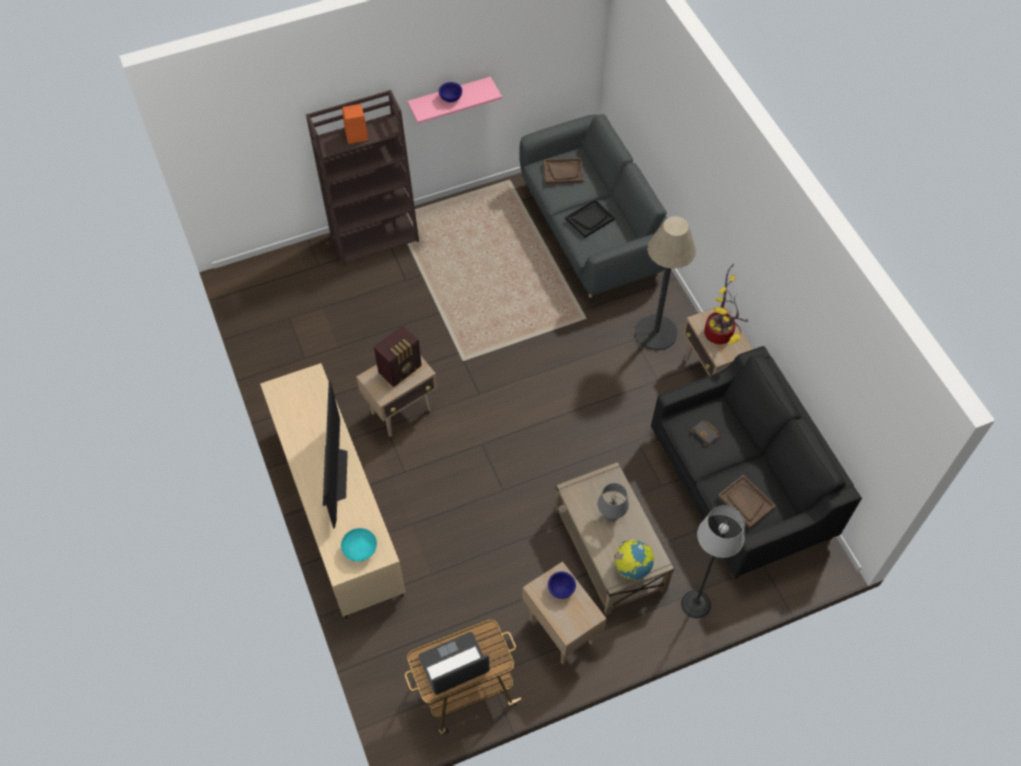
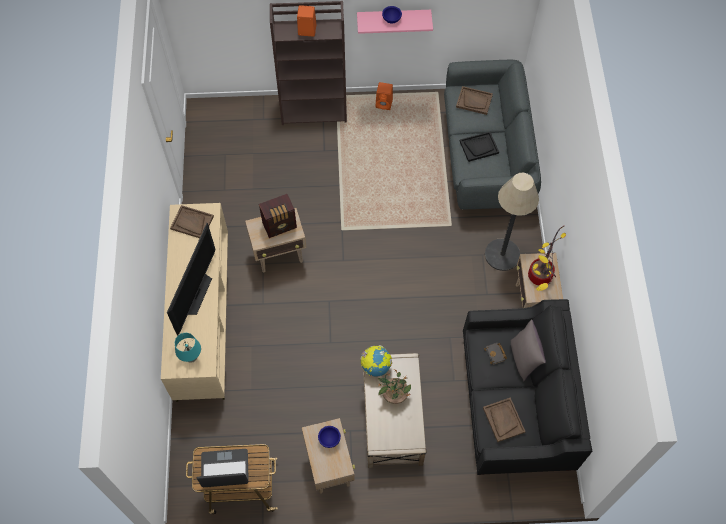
camera: 20 degrees right, 5 degrees up
turquoise bowl [341,528,377,561] -> turquoise table lamp [175,333,201,363]
grey table lamp [597,483,629,522] -> potted plant [378,369,411,404]
globe [614,539,654,580] -> globe moved to [360,345,392,376]
floor lamp [681,505,745,618] -> none
none -> brown tray [170,205,214,238]
none -> orange speaker [375,82,393,110]
none -> grey pillow [511,320,546,381]

